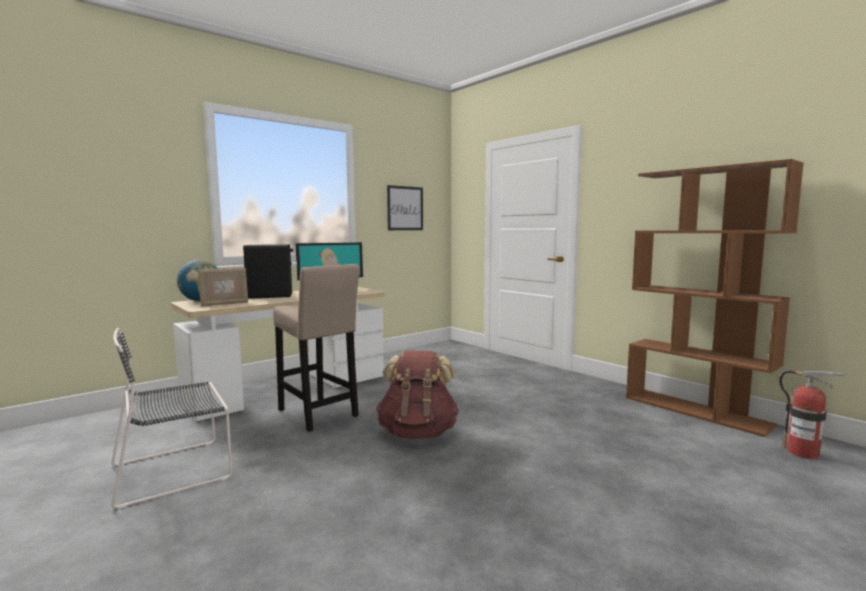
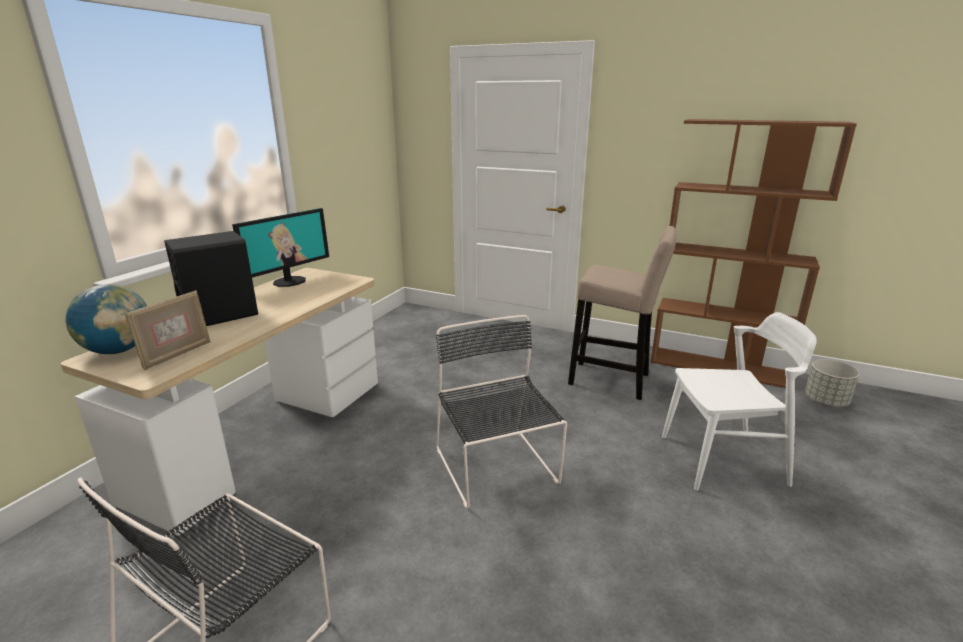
camera: 25 degrees left, 15 degrees up
beige stool [273,264,360,432] -> beige stool moved to [568,226,677,400]
brown backpack [376,351,459,439] -> black chair [436,315,567,509]
picture [387,185,423,230] -> none
fire extinguisher [779,370,846,460] -> grey planter [805,359,860,407]
none -> white chair [662,312,817,491]

